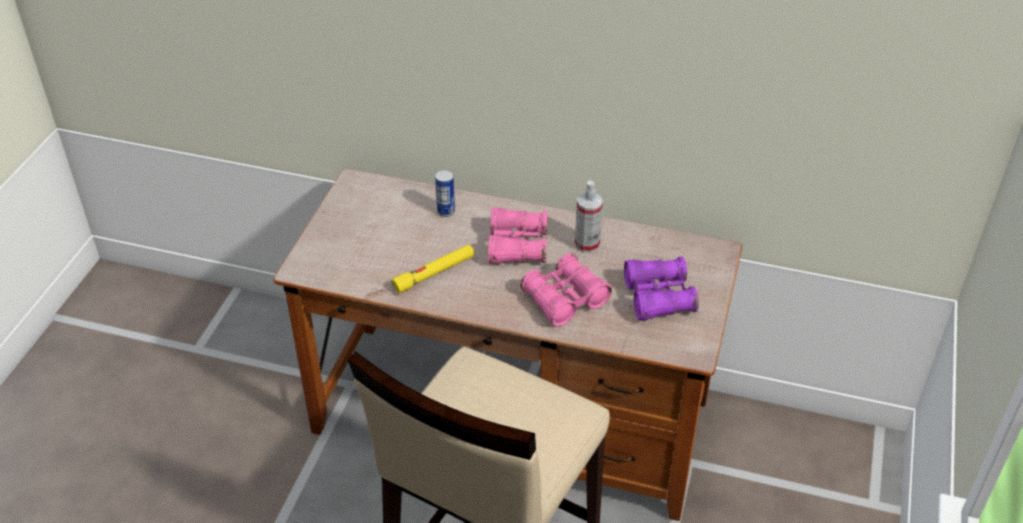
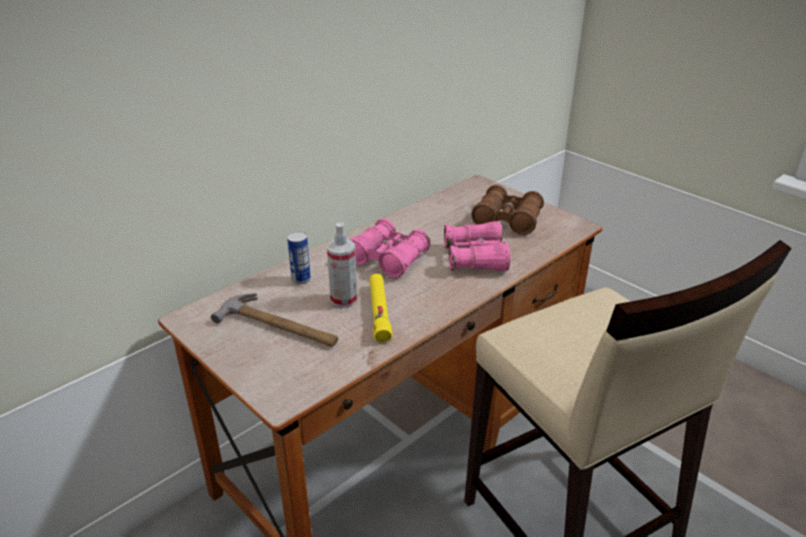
camera: 60 degrees left, 10 degrees down
spray bottle [575,181,603,253] -> spray bottle moved to [327,222,357,308]
purple binoculars [624,256,699,321] -> brown binoculars [471,185,544,235]
none -> hammer [211,293,338,347]

